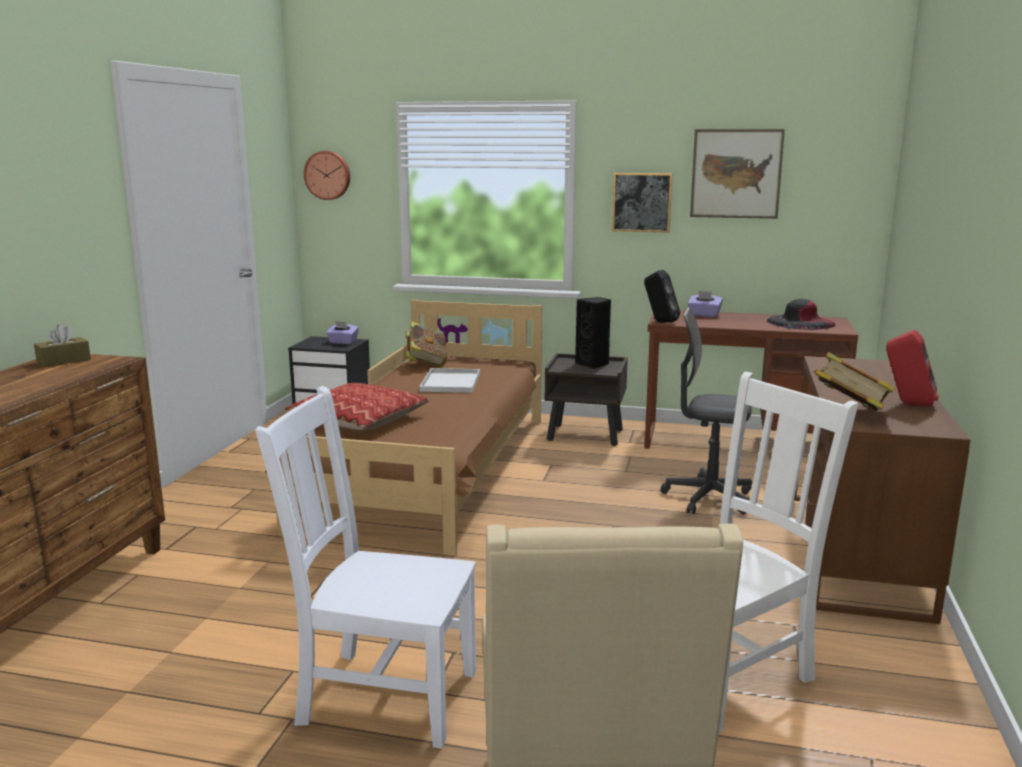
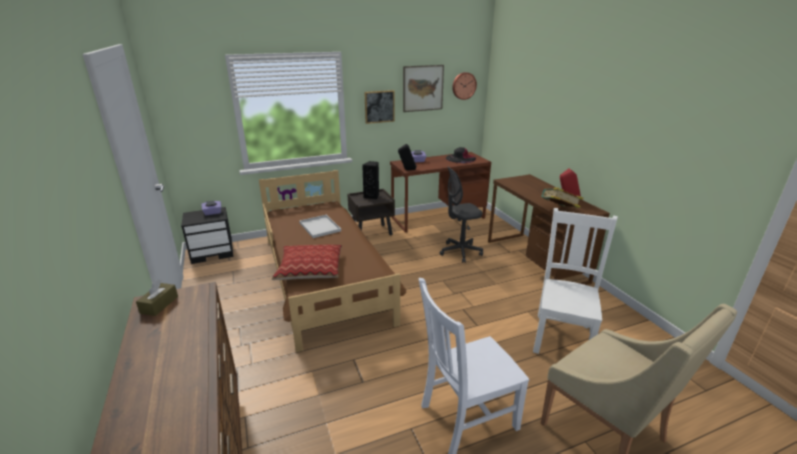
camera: 35 degrees left, 10 degrees up
wall clock [304,151,350,200] -> wall clock moved to [452,72,477,100]
book [406,321,447,367] -> none

